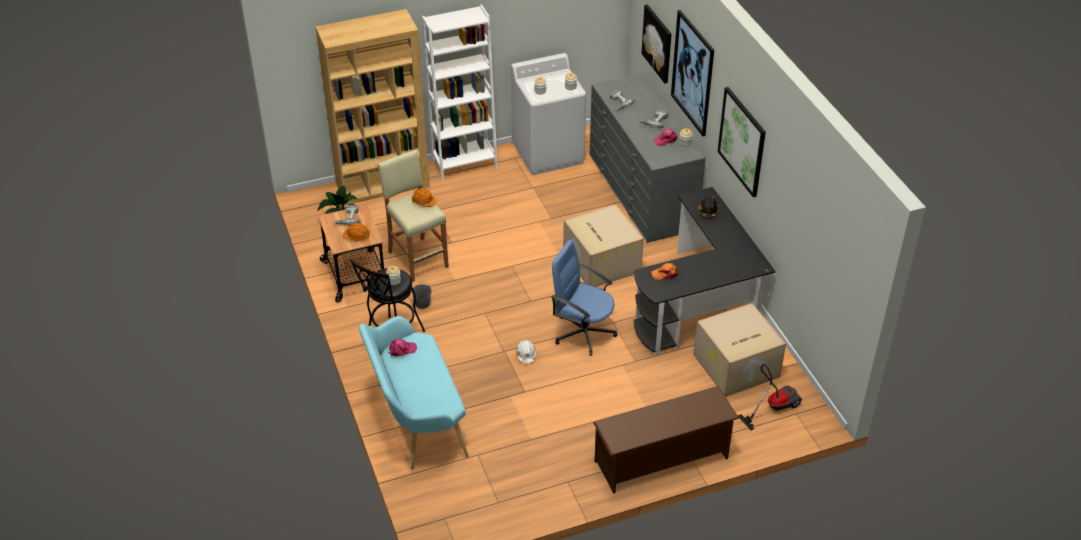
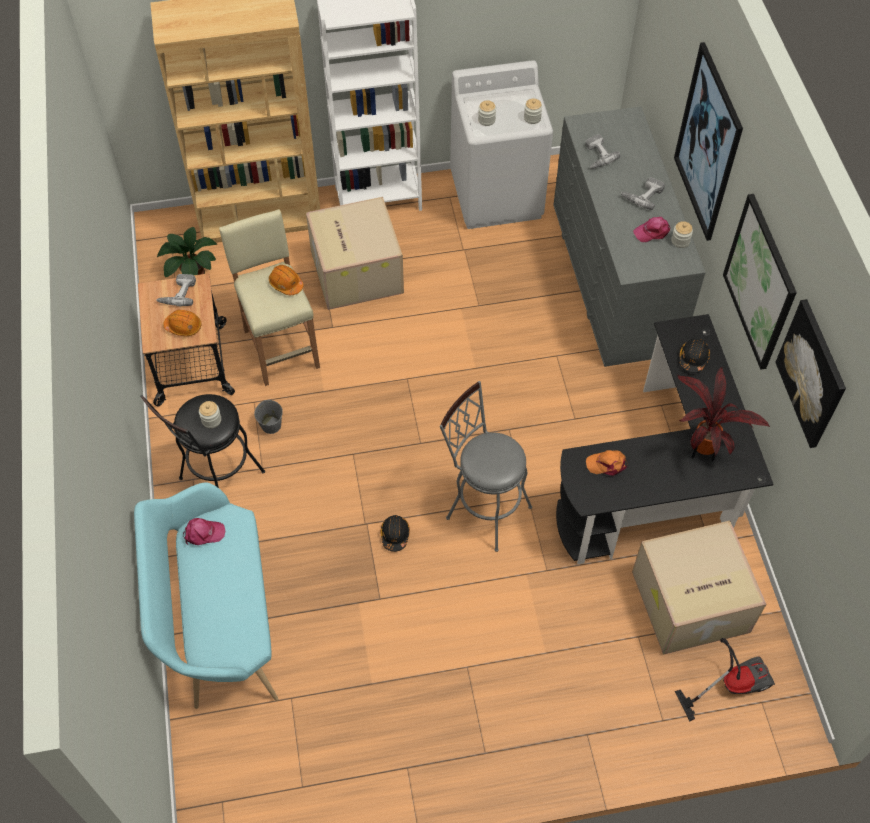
camera: 10 degrees right, 15 degrees up
white hard hat [516,340,536,363] -> black hard hat [381,515,410,552]
blue office chair [551,240,617,356] -> grey stool [440,381,532,552]
cardboard box [563,204,644,287] -> cardboard box moved to [306,197,404,310]
brown shoe rack [593,386,739,494] -> none
picture [641,4,671,83] -> picture moved to [775,299,846,448]
none -> potted plant [677,366,770,461]

